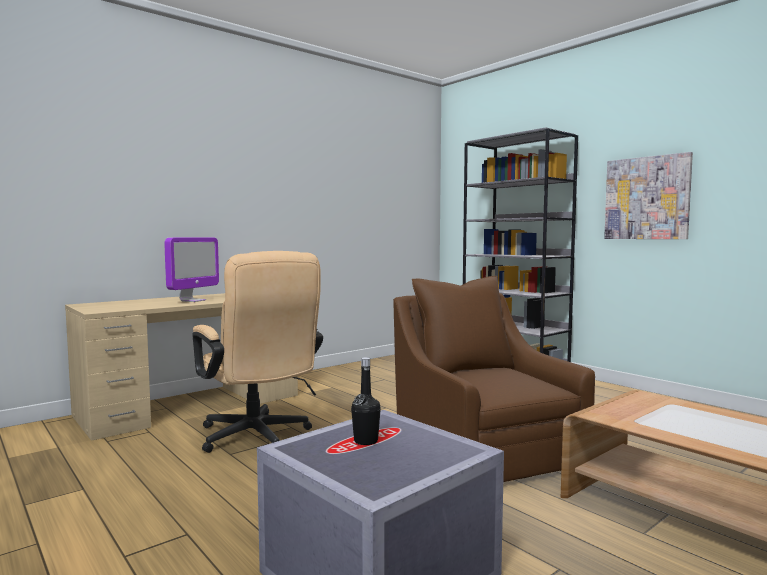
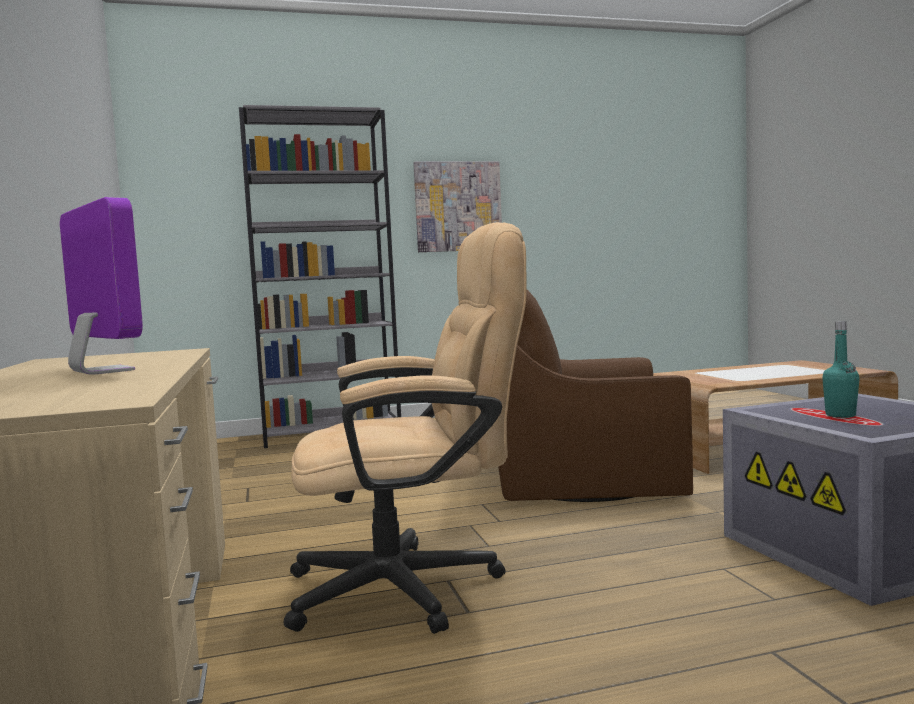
camera: 65 degrees left, 0 degrees up
black bottle [351,357,381,445] -> turquoise bottle [822,321,860,418]

